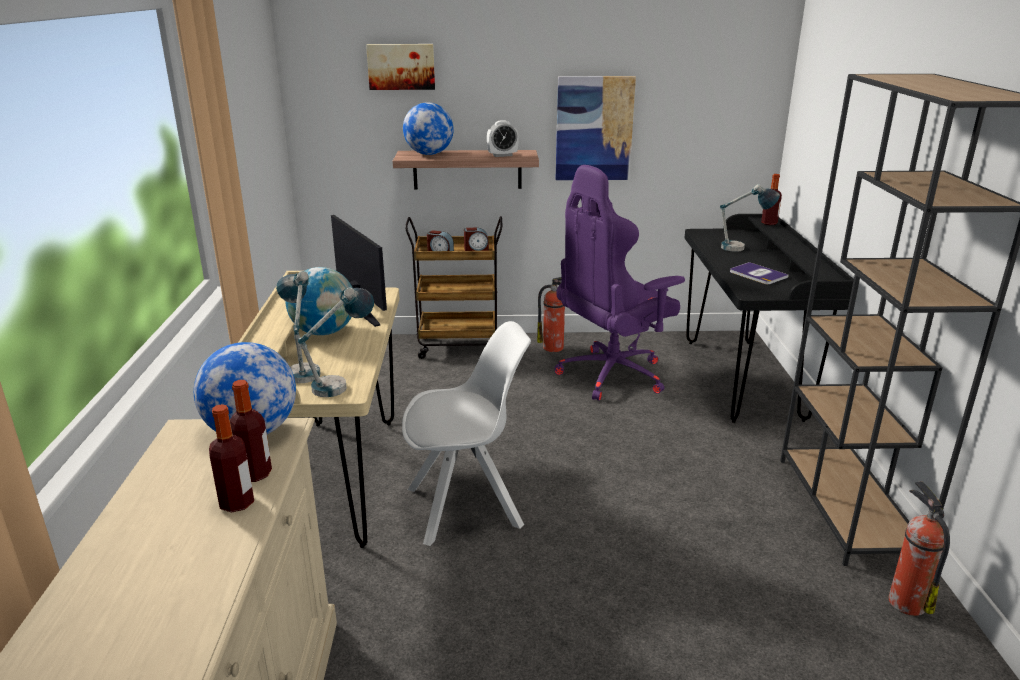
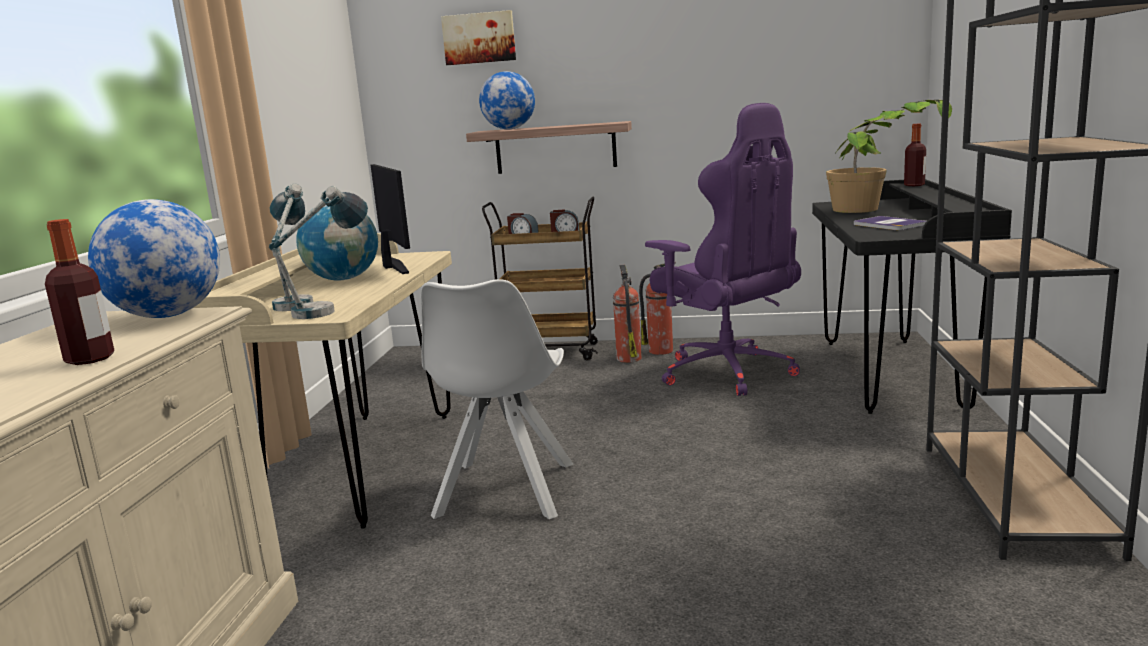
camera: 10 degrees right, 10 degrees down
bottle [230,380,272,482] -> none
white chair [402,321,531,546] -> white chair turned 105 degrees clockwise [421,279,573,519]
alarm clock [487,120,519,157] -> none
purple office chair [555,165,685,401] -> purple office chair turned 105 degrees counterclockwise [645,103,801,396]
picture [556,76,636,180] -> none
table lamp [720,184,780,252] -> potted plant [826,100,952,213]
fire extinguisher [889,481,950,616] -> fire extinguisher moved to [613,265,641,363]

